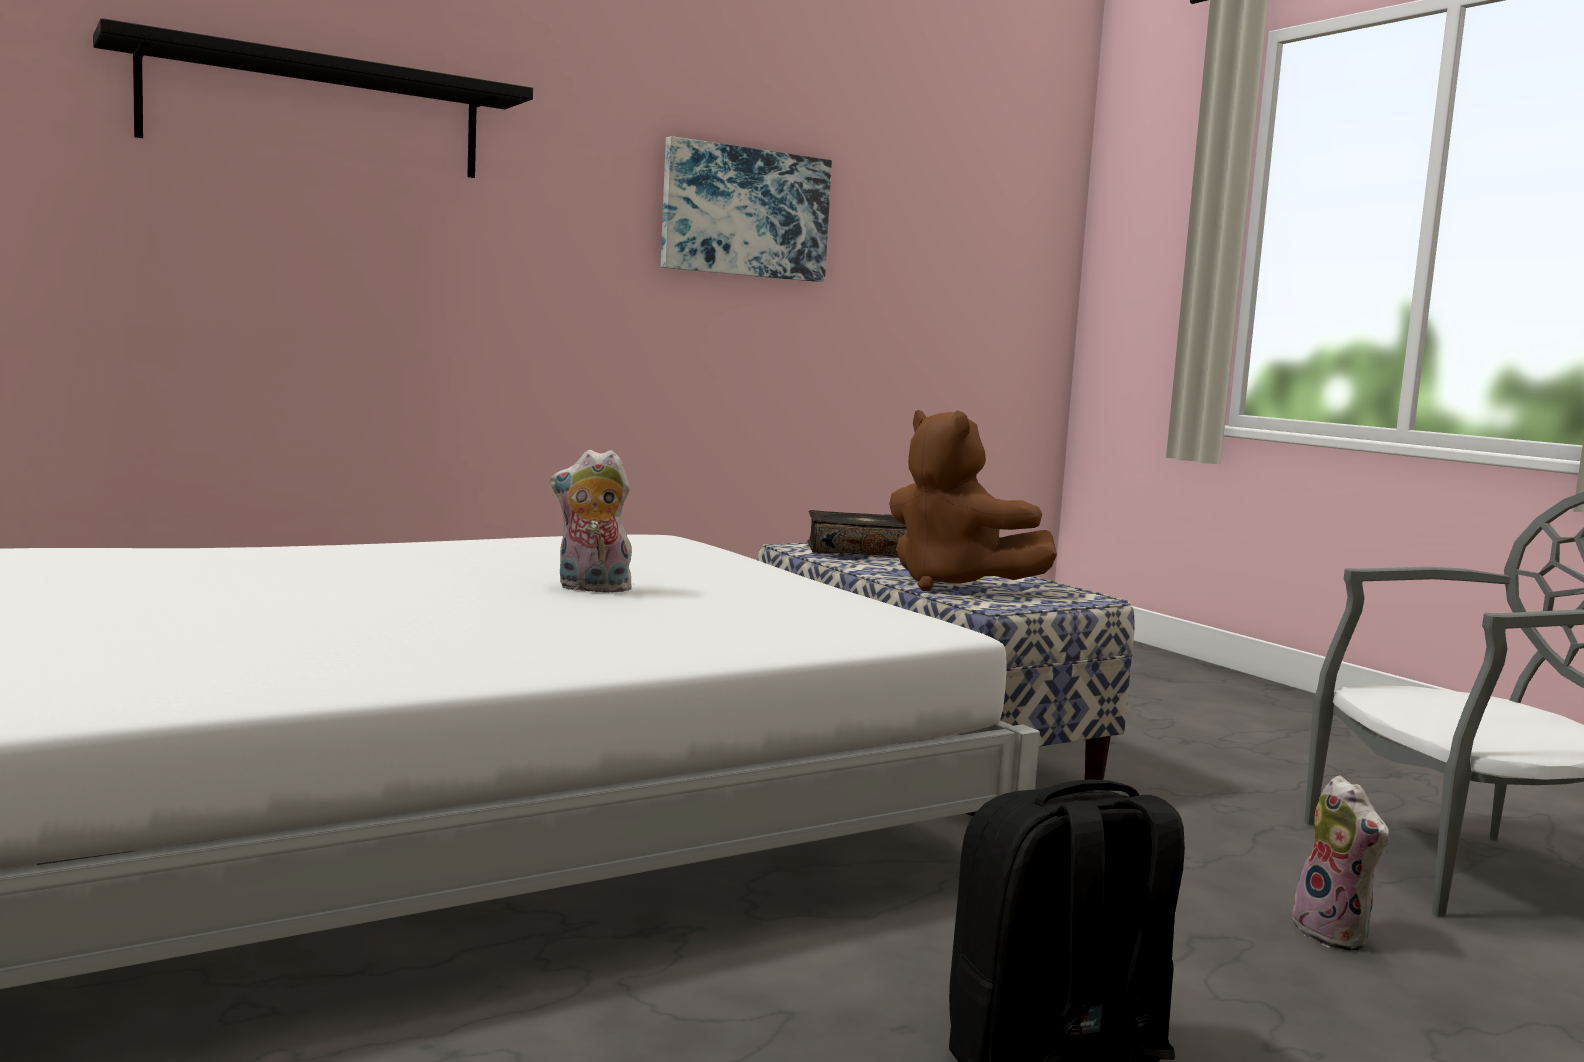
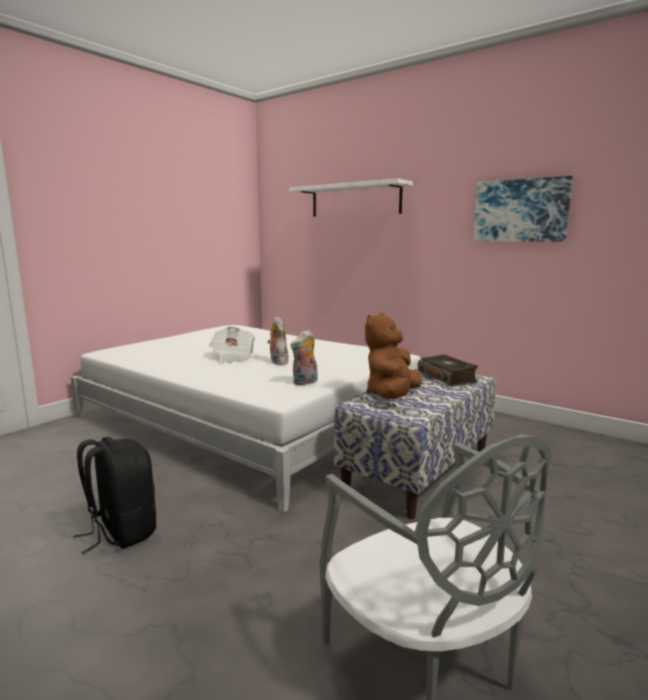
camera: 70 degrees right, 5 degrees up
black shelf [93,18,533,178] -> white shelf [290,179,413,217]
plush toy [1283,776,1389,951] -> plush toy moved to [290,329,318,385]
none -> newspaper [209,326,255,363]

